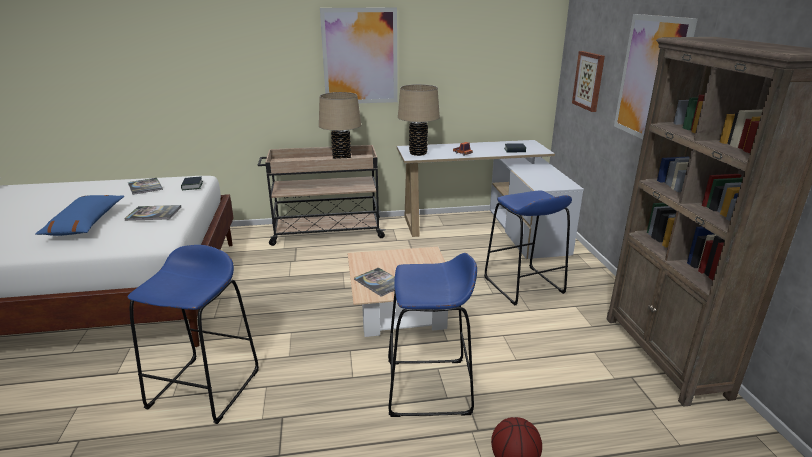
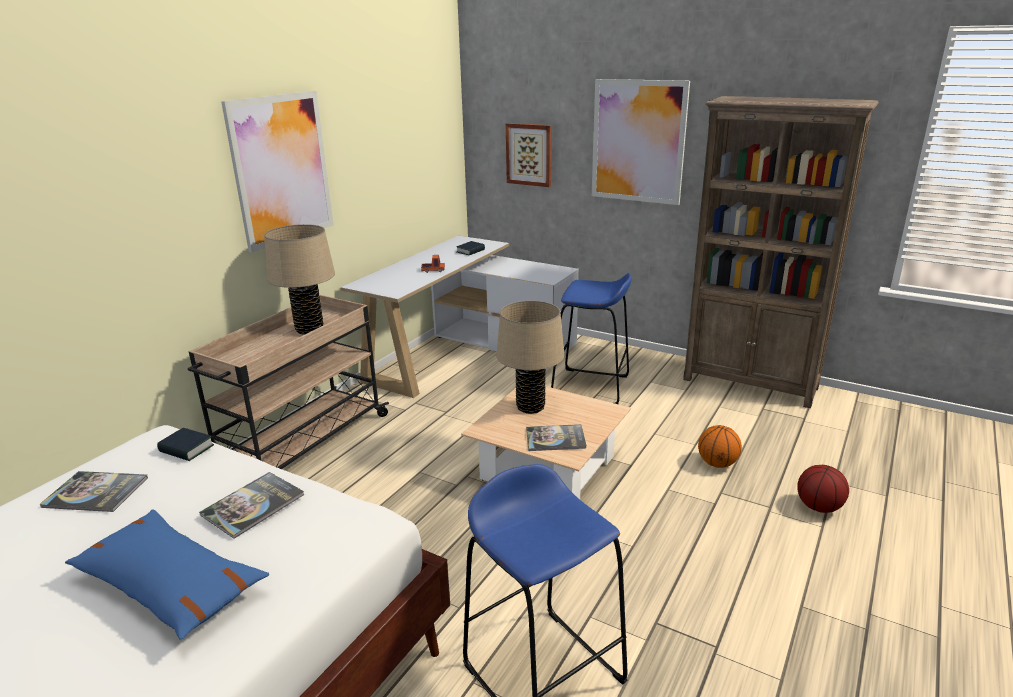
camera: 50 degrees left, 0 degrees up
blue stool [388,253,477,417] -> none
beige table lamp [398,84,440,156] -> beige table lamp moved to [497,301,564,414]
none -> basketball [698,425,742,468]

